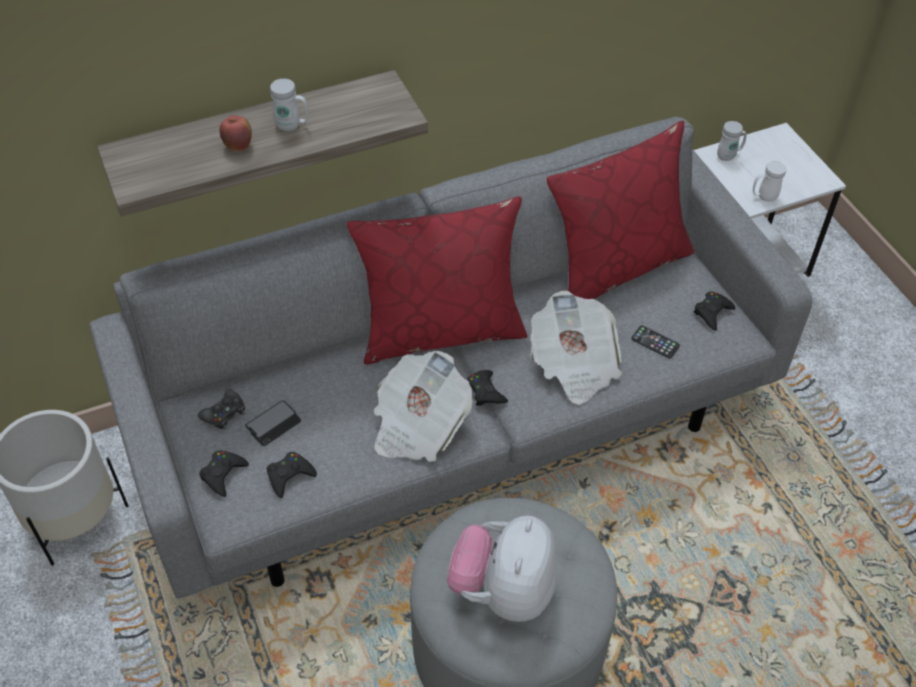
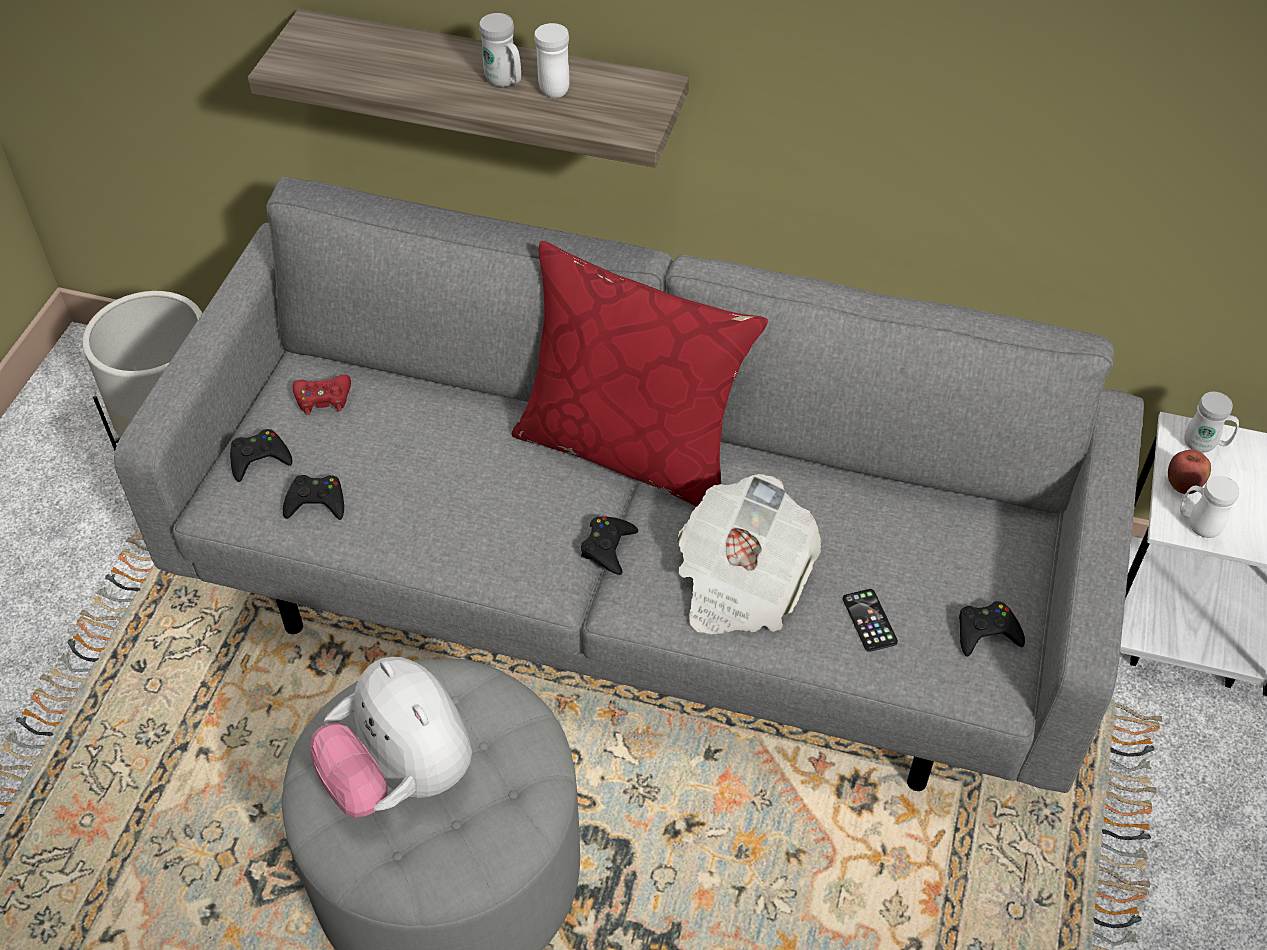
camera: 40 degrees right, 0 degrees up
black game controller [198,389,245,430] -> red game controller [293,375,351,415]
apple [219,115,252,151] -> apple moved to [1168,450,1211,494]
phone [246,400,301,446] -> none
newspaper [374,351,473,462] -> none
plush toy [447,516,557,622] -> plush toy turned 90 degrees counterclockwise [310,657,472,818]
red pillow [547,120,694,299] -> none
none -> white mug [534,23,570,98]

